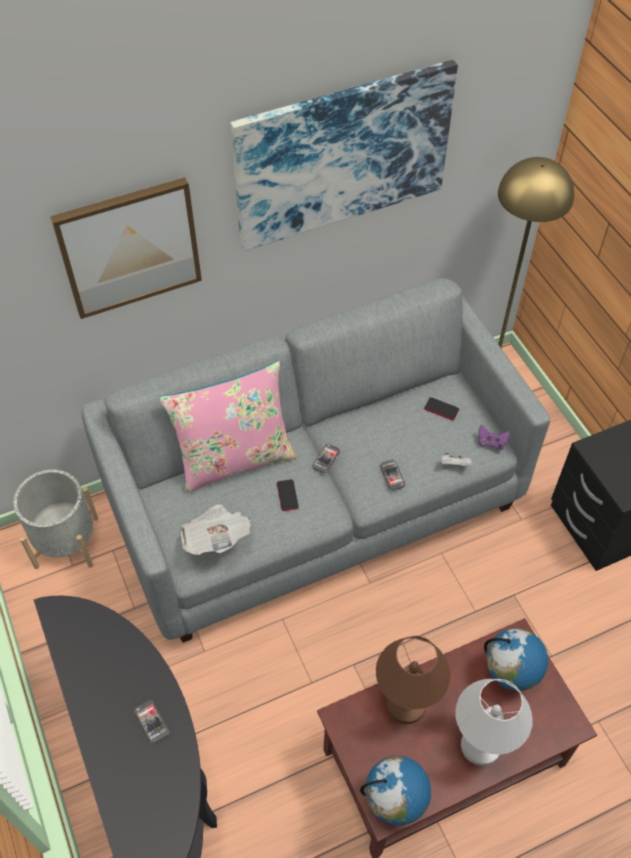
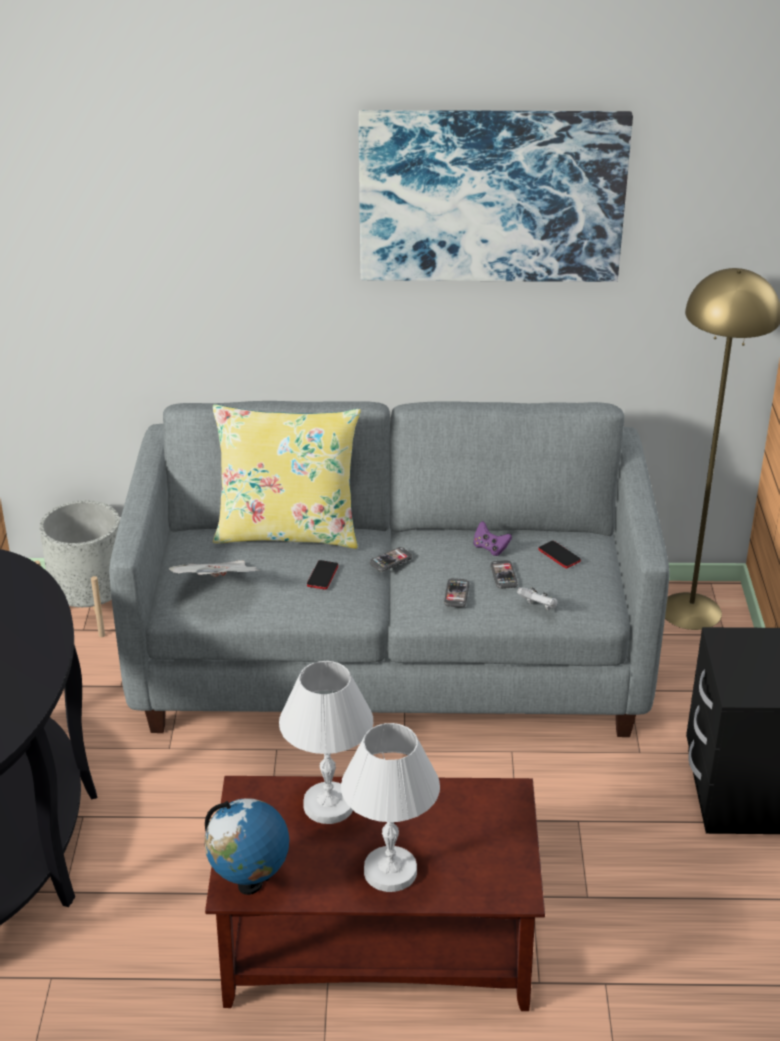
camera: 25 degrees right, 20 degrees down
picture [50,177,202,319] -> none
phone [134,701,170,744] -> phone moved to [490,560,518,589]
pink pillow [159,361,297,494] -> yellow pillow [213,404,361,549]
brown table lamp [376,636,450,724] -> white table lamp [279,661,373,824]
purple game controller [478,425,510,450] -> purple game controller moved to [473,521,512,556]
globe [484,628,548,691] -> none

